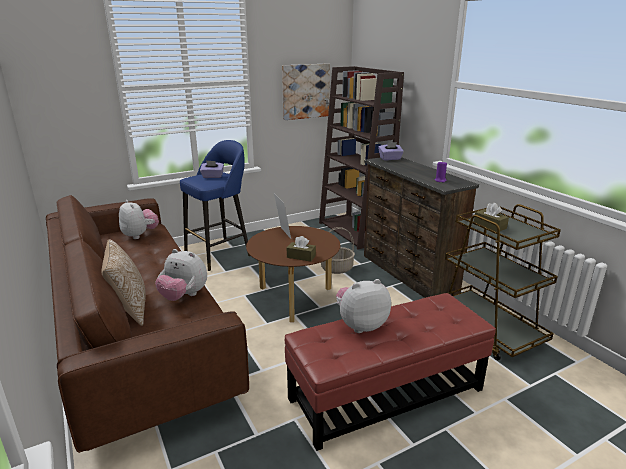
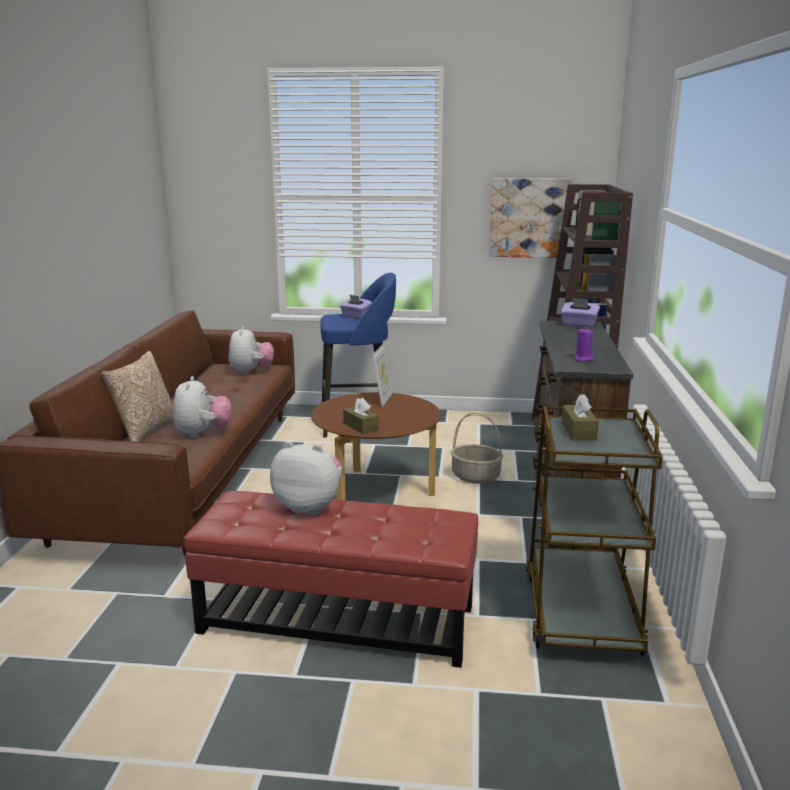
camera: 35 degrees right, 5 degrees down
plush toy [155,249,207,301] -> plush toy turned 150 degrees counterclockwise [173,376,231,438]

